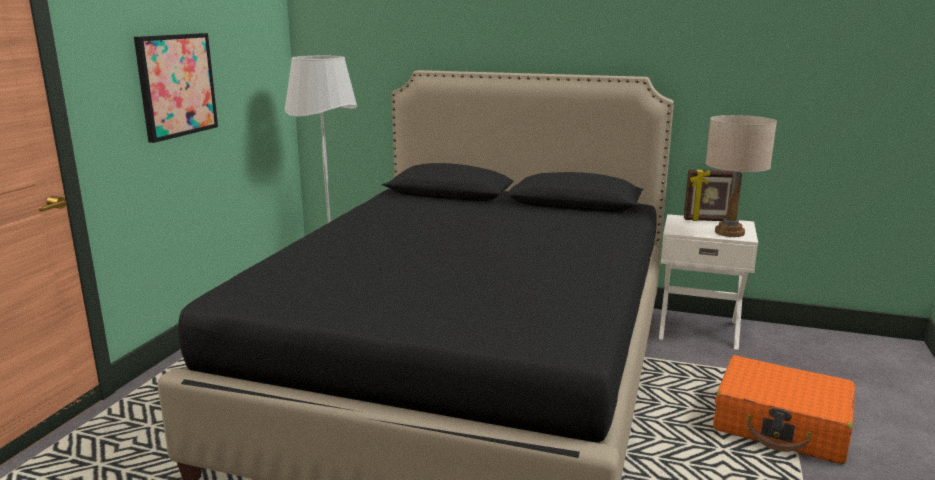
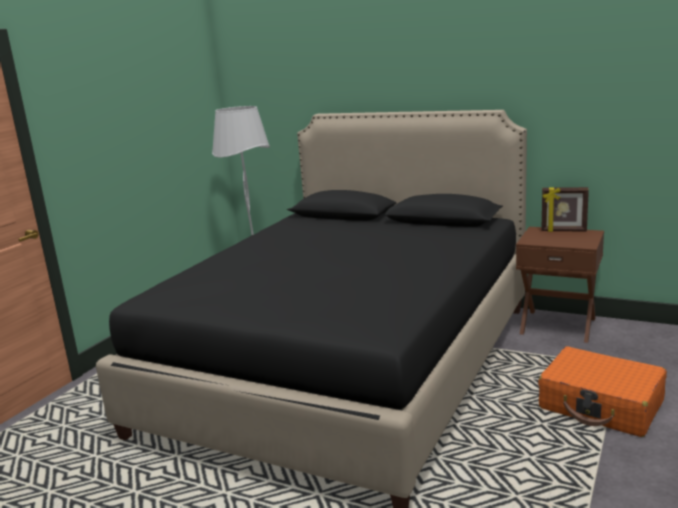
camera: 10 degrees right, 0 degrees up
picture [134,33,218,143] -> none
white nightstand [659,214,758,350] -> brown nightstand [516,227,604,343]
beige table lamp [706,115,777,237] -> none

